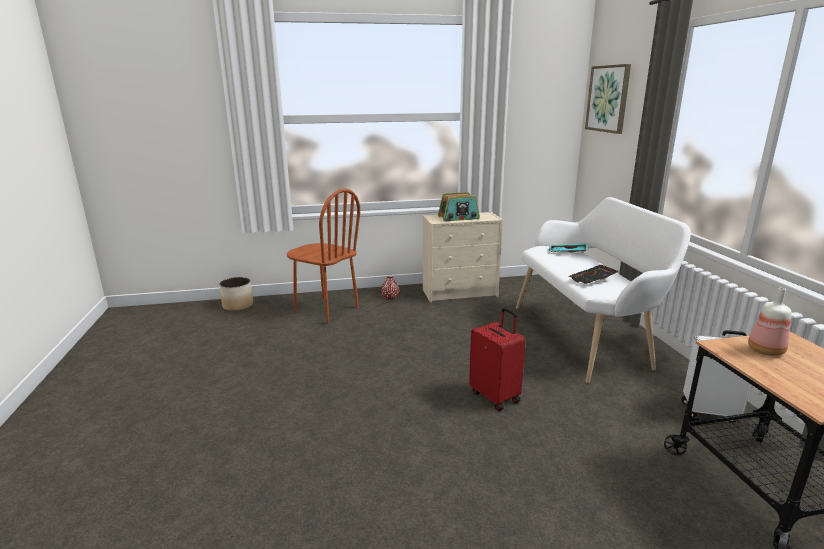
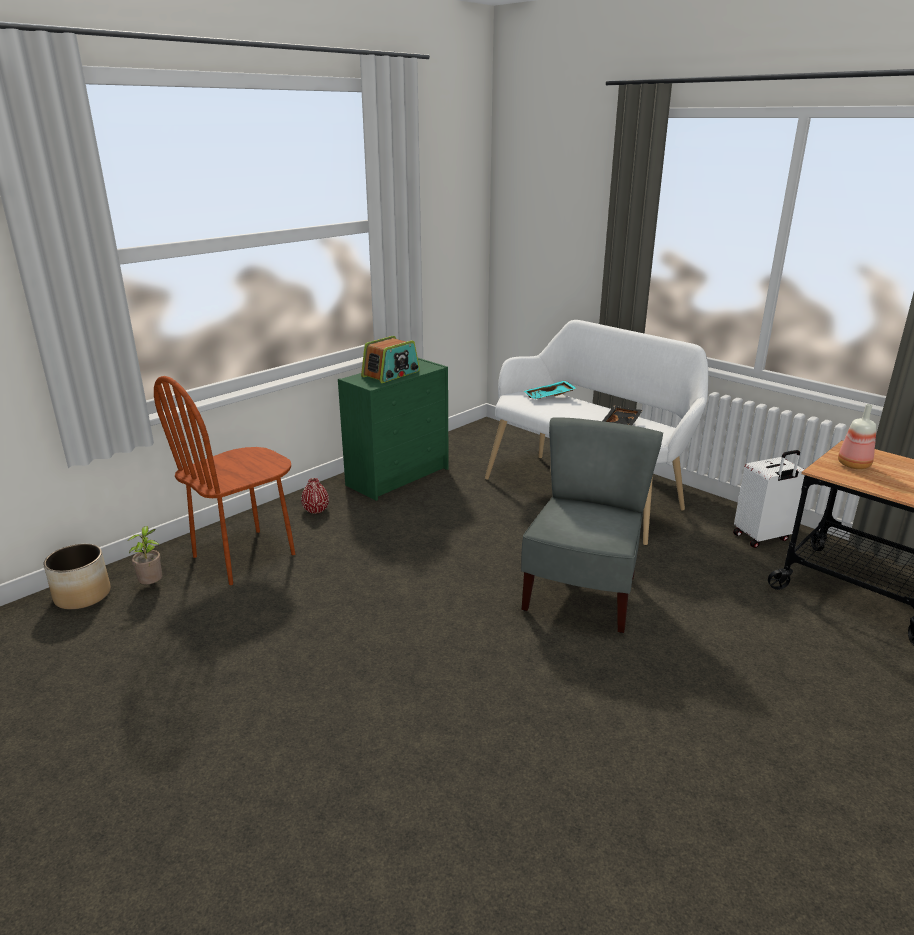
camera: 35 degrees left, 5 degrees up
brown chair [287,189,360,324] -> brown chair turned 135 degrees clockwise [154,376,295,585]
beige dresser [423,212,503,302] -> green dresser [338,358,449,501]
red suitcase [469,308,526,411] -> grey chair [521,417,663,633]
picture [585,64,631,134] -> none
none -> potted plant [127,526,163,584]

